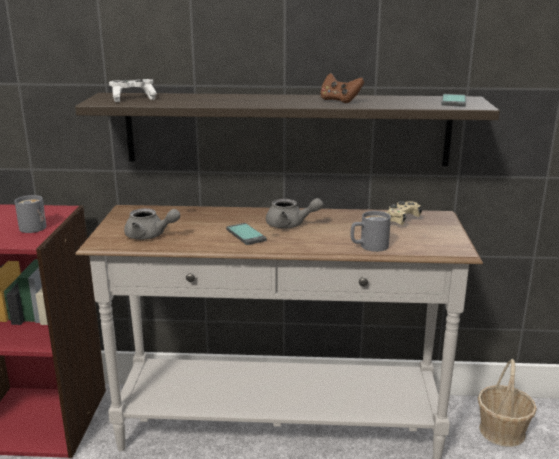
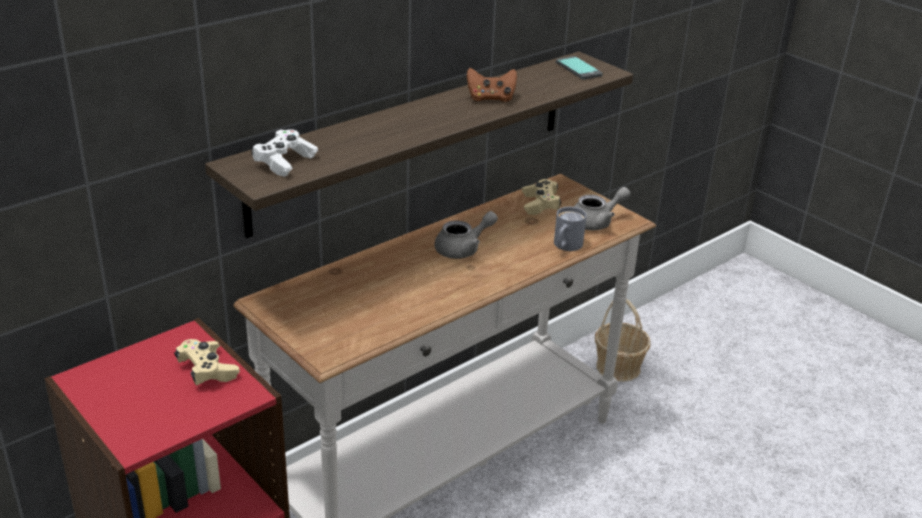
camera: 45 degrees left, 10 degrees up
grey mug [14,195,46,233] -> beige game controller [174,339,240,385]
grey teapot [124,208,180,240] -> grey teapot moved to [574,187,630,230]
phone [226,223,267,245] -> none

